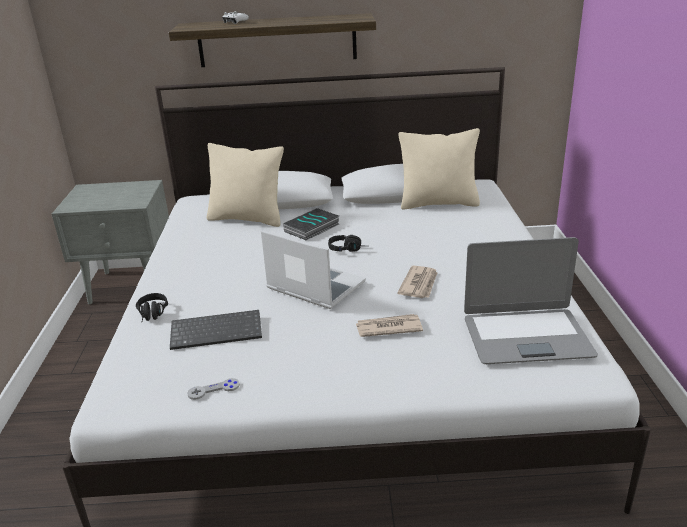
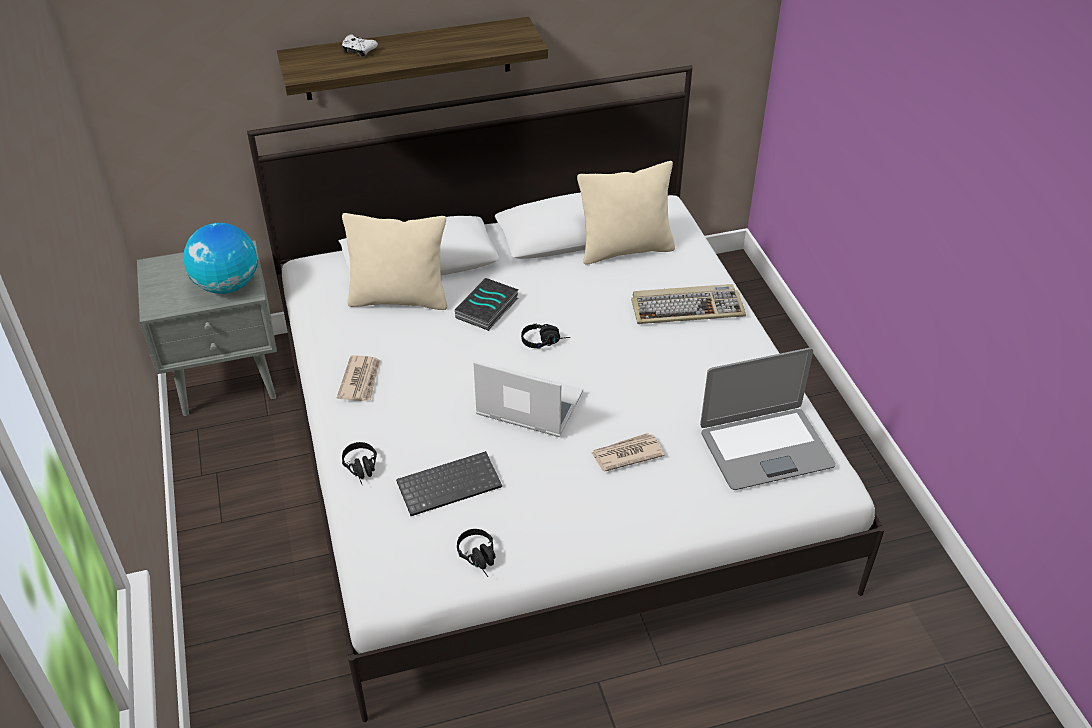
camera: 15 degrees left, 15 degrees up
grey game controller [187,378,240,400] -> black headphones [457,529,496,577]
newspaper [397,266,437,298] -> newspaper moved to [337,355,380,401]
none -> globe [184,223,258,294]
none -> keyboard [631,284,746,324]

